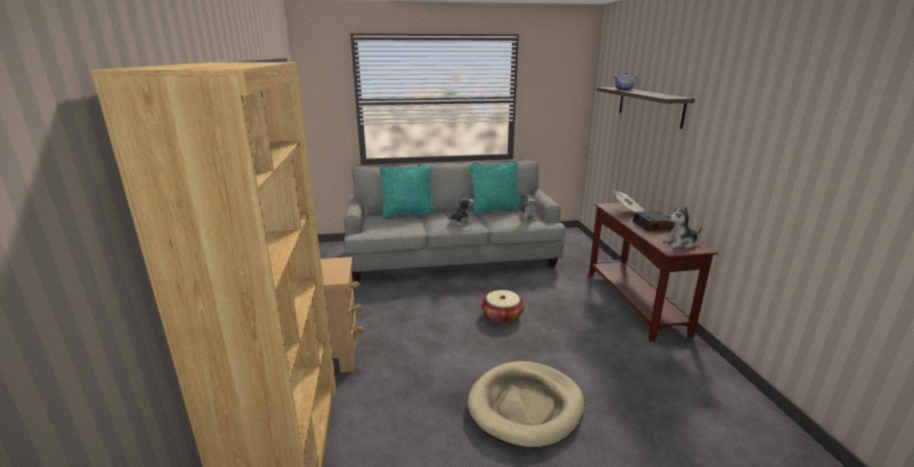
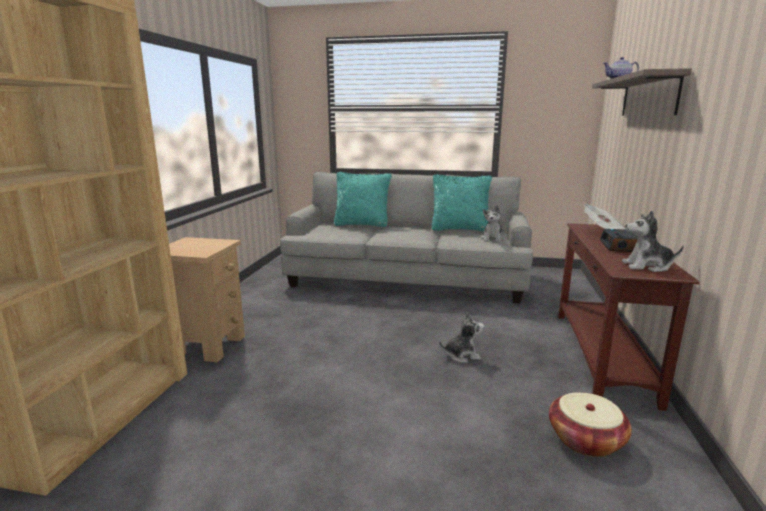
camera: 20 degrees right, 5 degrees down
plush toy [447,193,474,226] -> plush toy moved to [439,312,484,363]
beige dog bed [467,361,584,449] -> none
basket [481,290,525,324] -> basket moved to [549,392,632,457]

